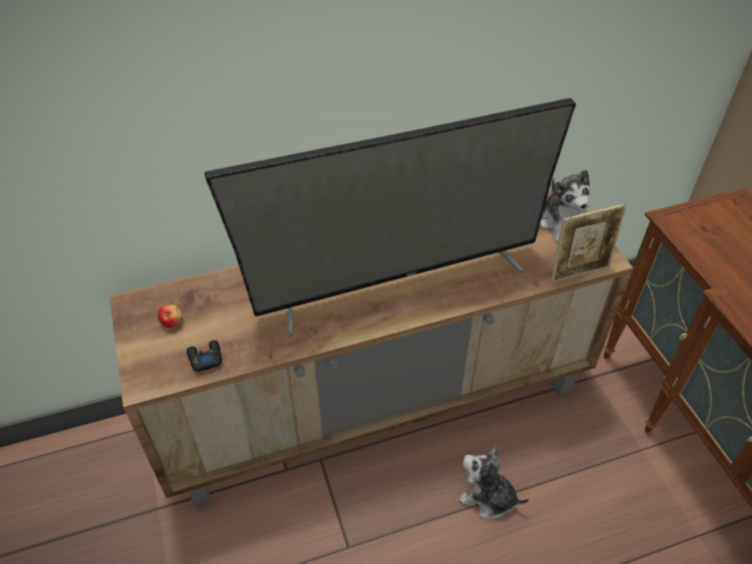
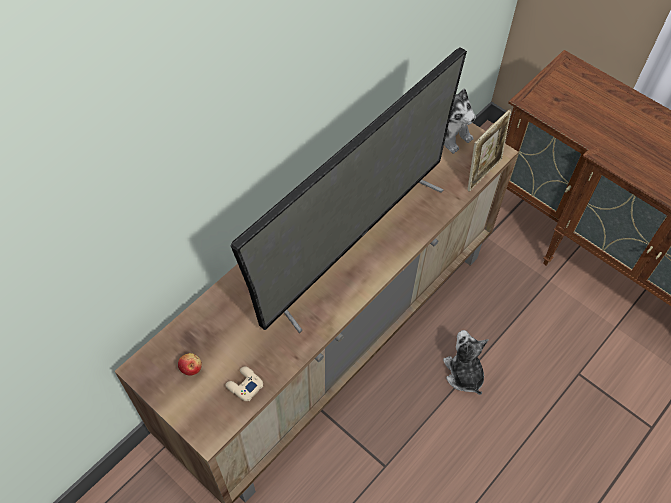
camera: 30 degrees left, 10 degrees up
black game controller [187,340,222,372] -> beige game controller [225,366,263,401]
plush toy [459,445,529,519] -> plush toy turned 75 degrees clockwise [443,330,489,395]

